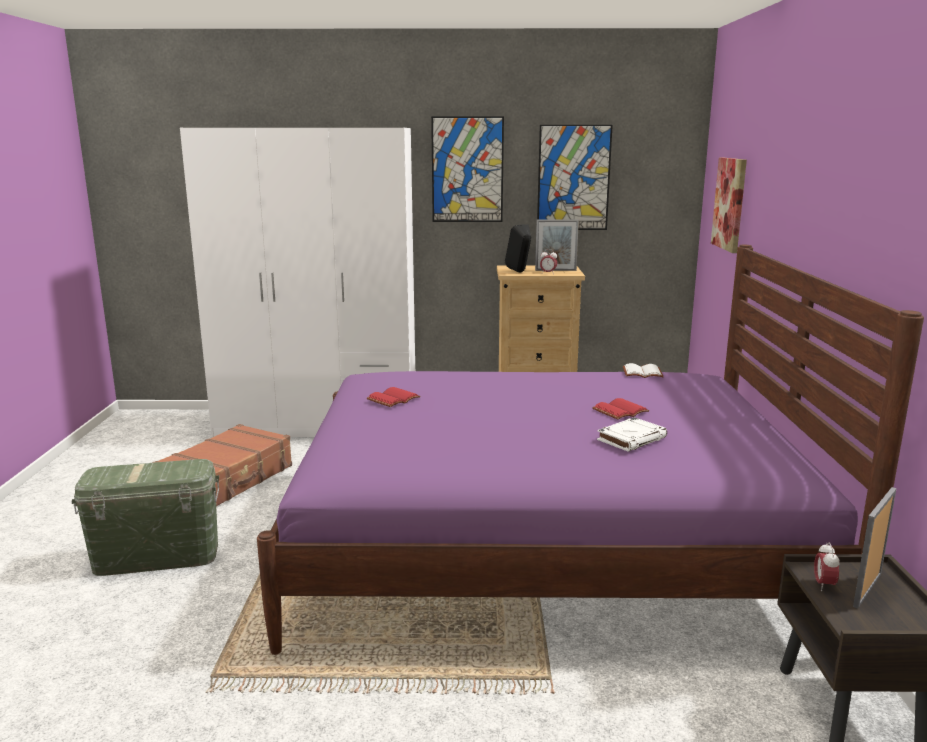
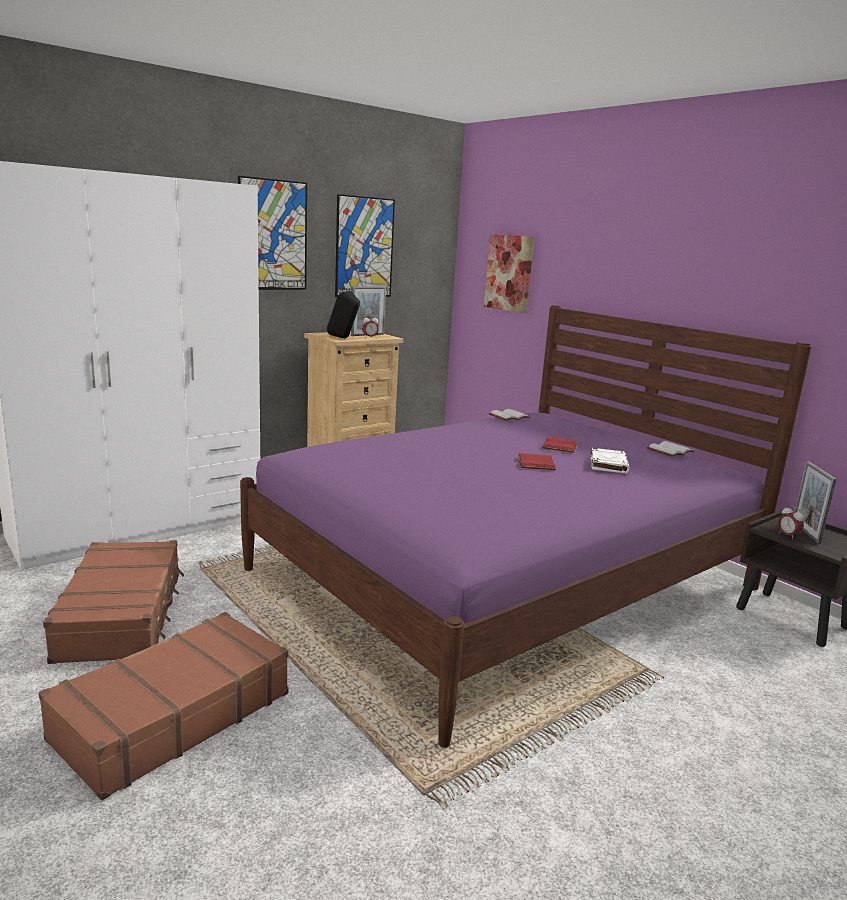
camera: 40 degrees left, 0 degrees up
green storage box [72,459,219,576] -> brown suitcase [39,612,288,800]
red book [367,387,420,407] -> red book moved to [518,453,556,470]
none -> white book [647,441,694,457]

